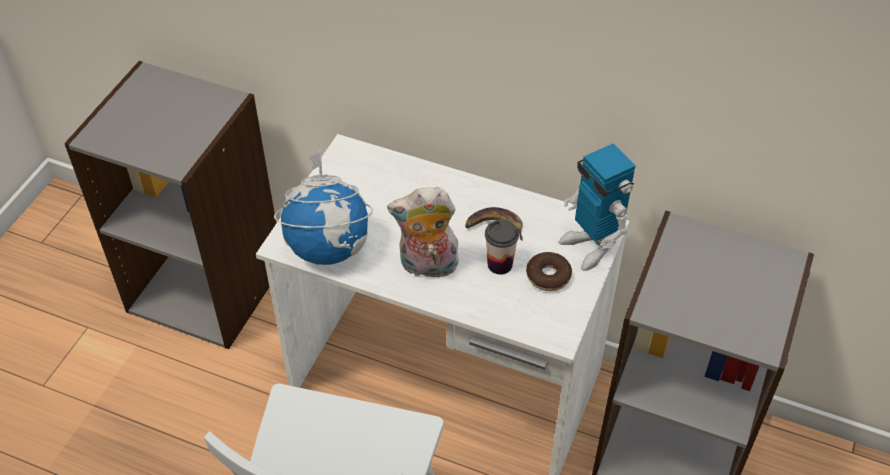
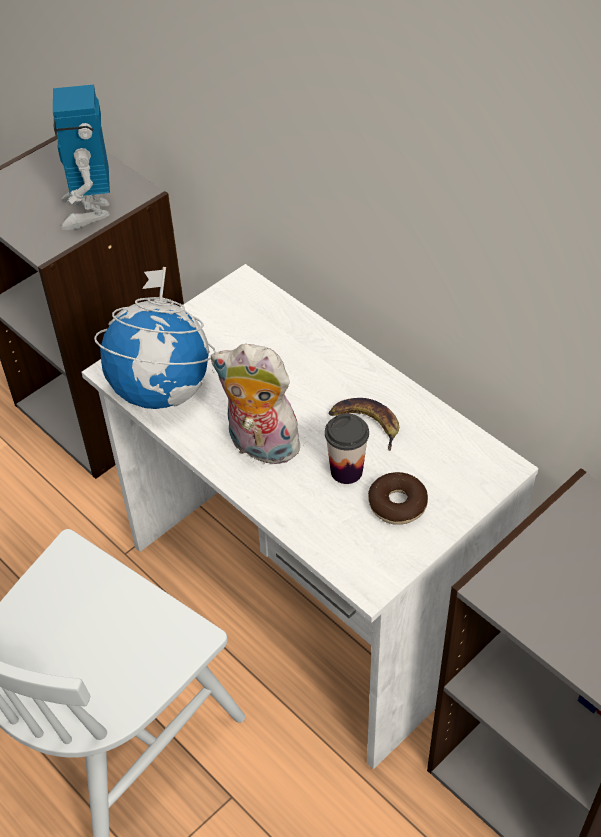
camera: 25 degrees right, 0 degrees up
toy robot [558,143,635,271] -> toy robot moved to [53,85,110,230]

